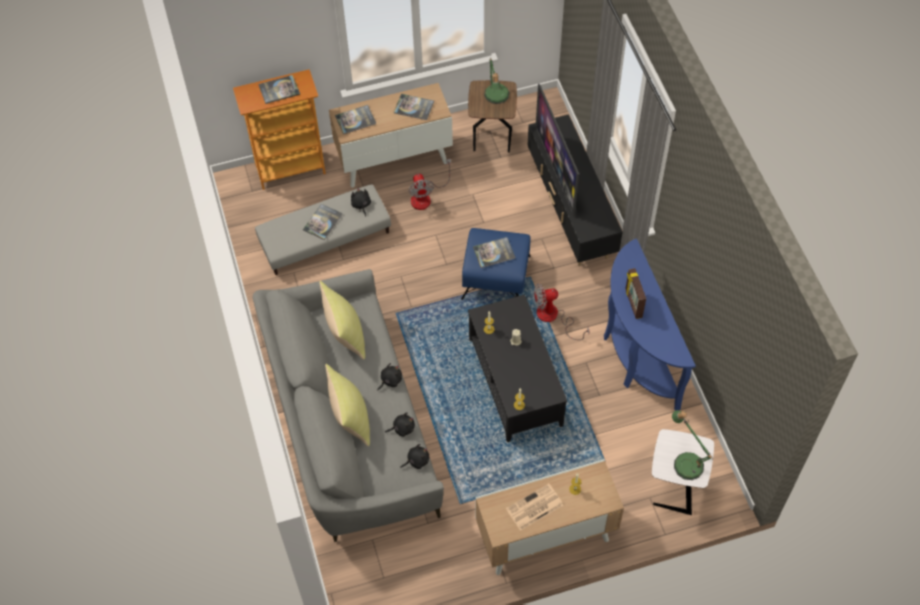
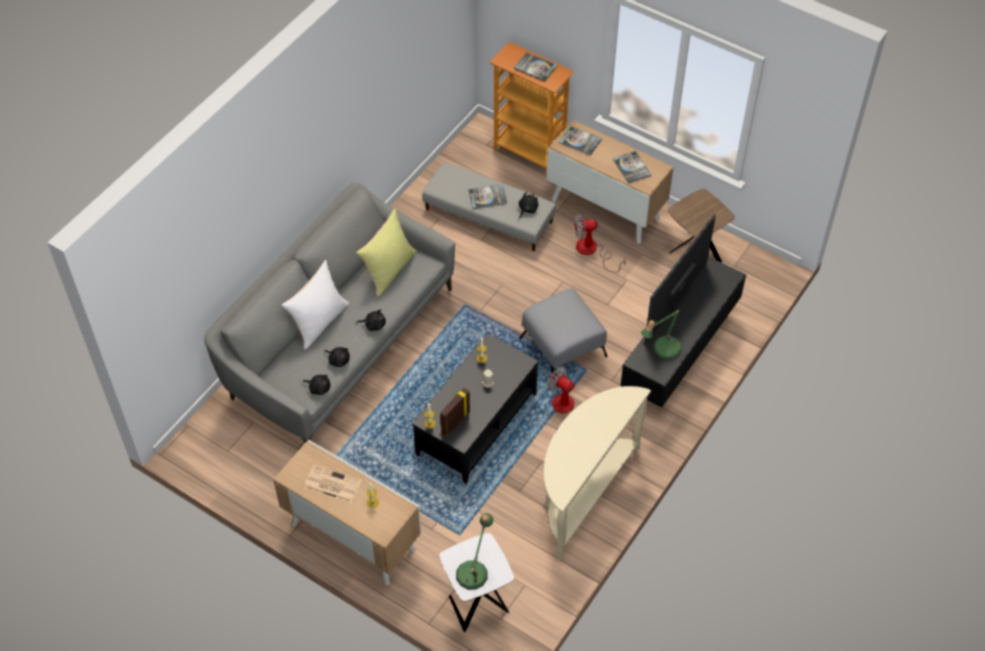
camera: 50 degrees right, 5 degrees down
yellow pillow [325,364,370,446] -> white pillow [282,260,349,349]
fan [409,159,451,210] -> fan turned 45 degrees clockwise [574,213,626,272]
blue ottoman [461,228,531,300] -> grey ottoman [519,288,608,382]
book [473,237,516,268] -> none
table lamp [484,57,510,104] -> table lamp moved to [641,309,682,360]
blue console table [604,238,696,411] -> beige console table [544,386,651,560]
picture frame [625,268,646,319] -> picture frame moved to [440,388,470,437]

